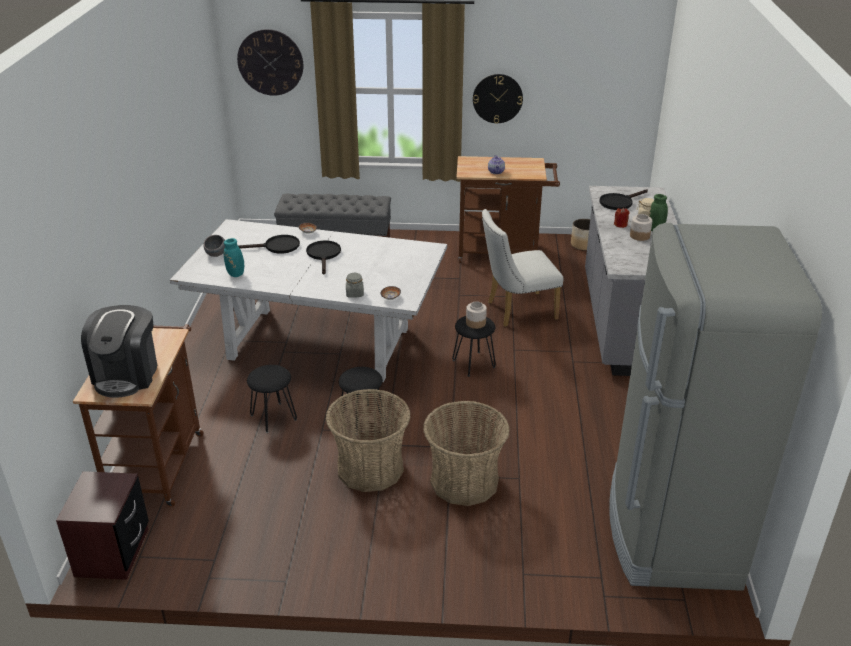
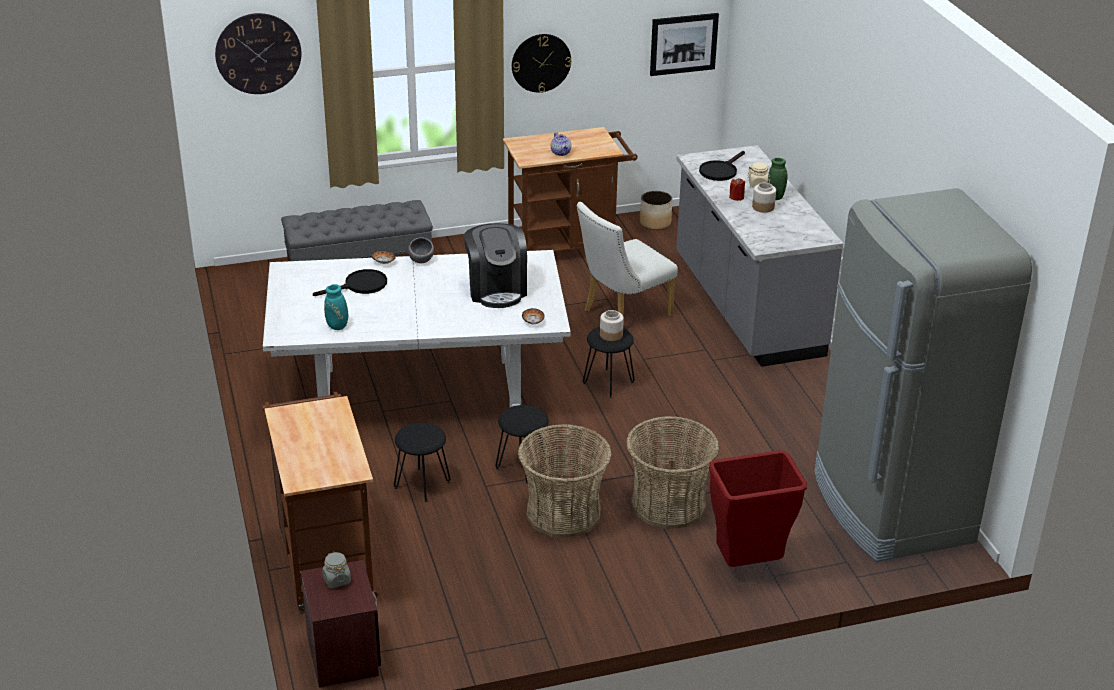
camera: 20 degrees left, 0 degrees up
coffee machine [81,305,157,398] -> coffee machine moved to [464,223,527,308]
grey bowl [203,235,225,257] -> grey bowl moved to [408,238,434,263]
black frying pan [306,240,341,274] -> none
grey jar [346,273,364,298] -> grey jar moved to [322,552,351,588]
none -> picture [650,13,719,76]
none -> red trash can [709,450,807,567]

